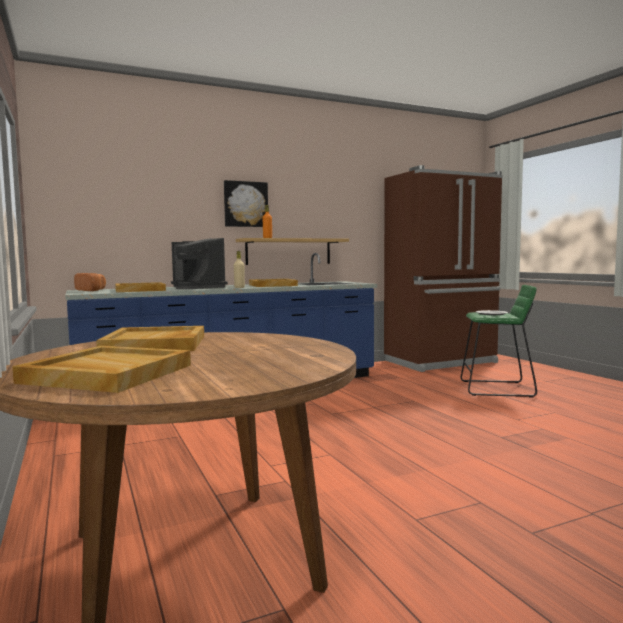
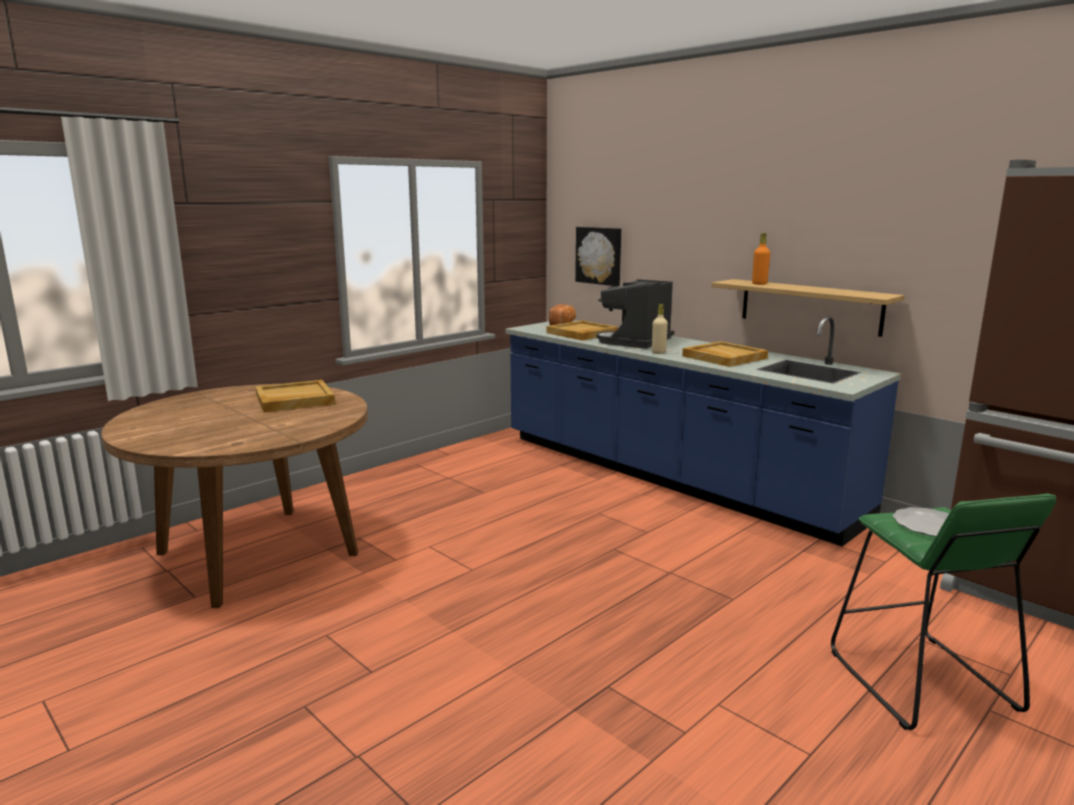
camera: 70 degrees right, 10 degrees up
beige tray [12,346,191,393] -> none
picture [224,180,268,227] -> picture moved to [575,227,621,286]

